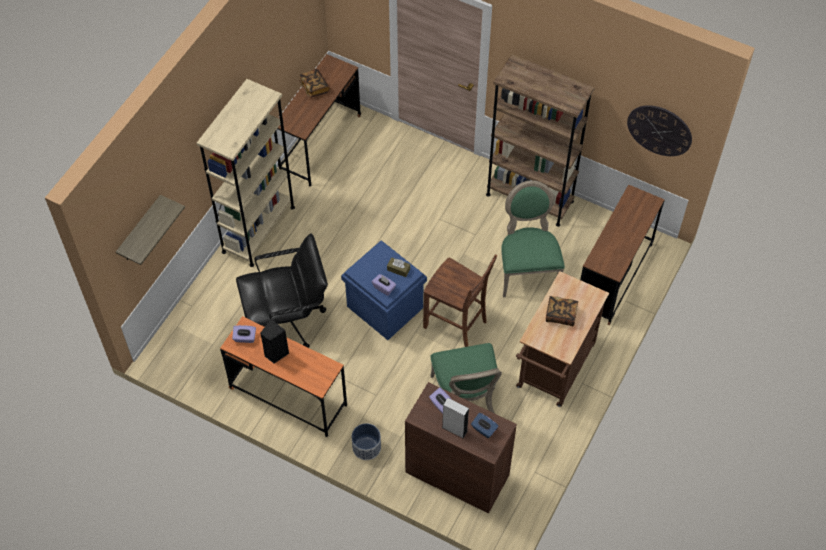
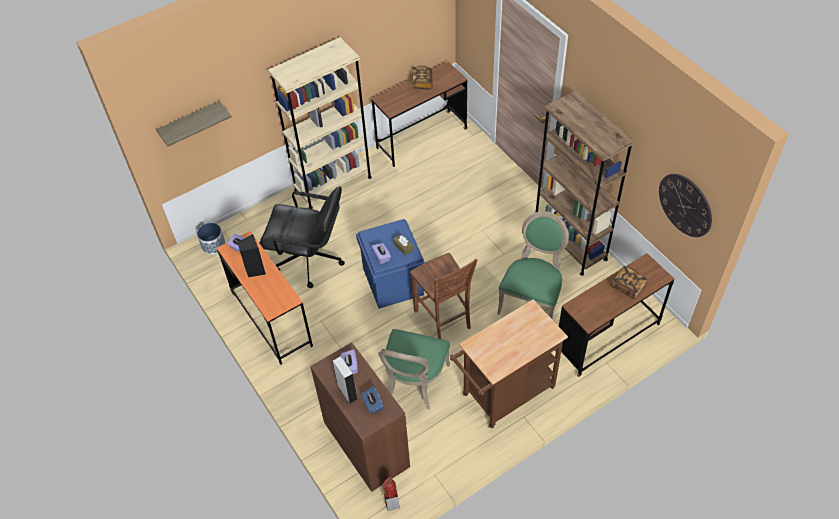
camera: 30 degrees right, 5 degrees down
planter [352,423,381,460] -> planter moved to [197,223,225,255]
book [546,296,578,326] -> book moved to [611,266,648,300]
none -> fire extinguisher [382,477,400,511]

